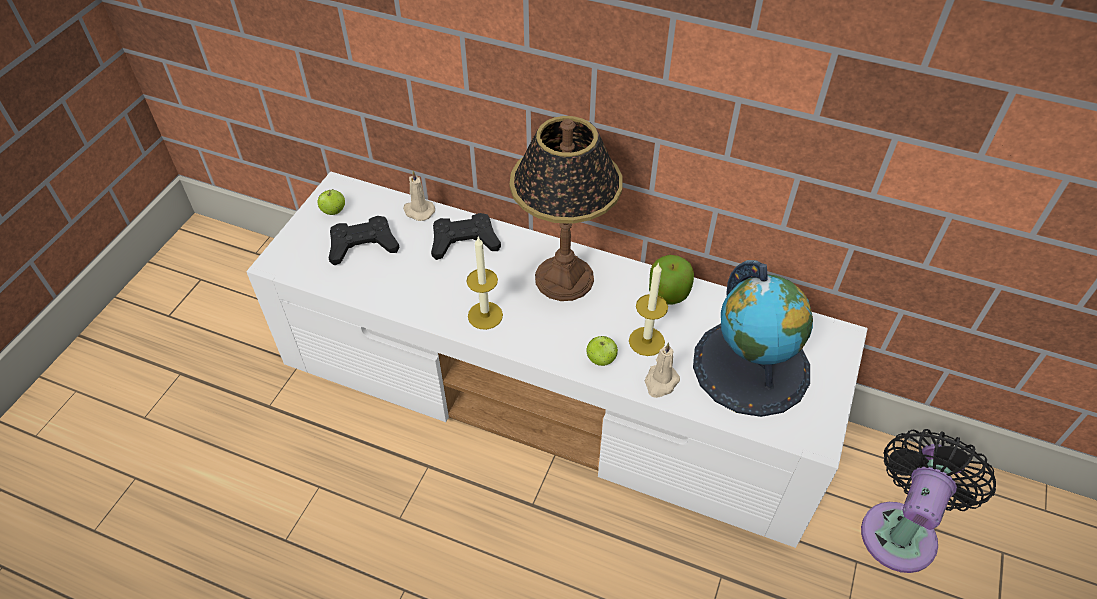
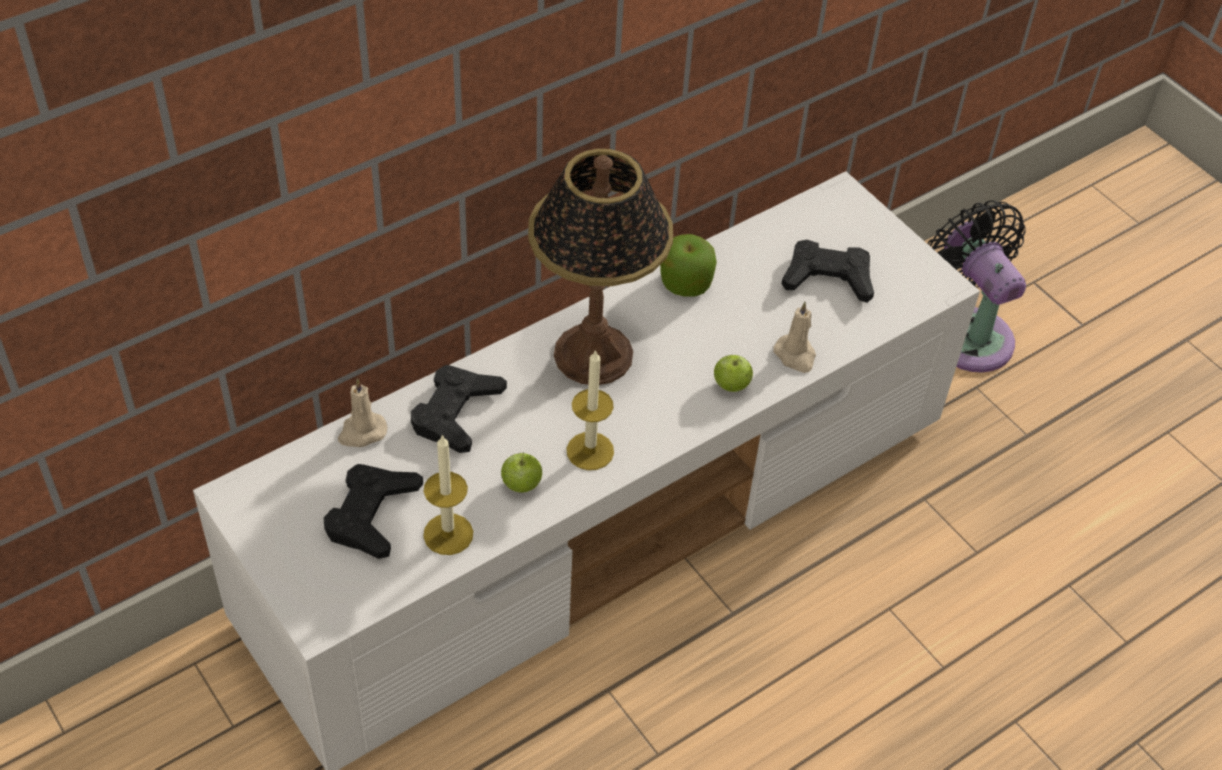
camera: 60 degrees left, 0 degrees up
apple [318,189,345,215] -> apple moved to [501,452,542,492]
candle [629,263,668,356] -> candle moved to [423,434,473,555]
globe [693,260,813,417] -> black game controller [781,240,874,303]

